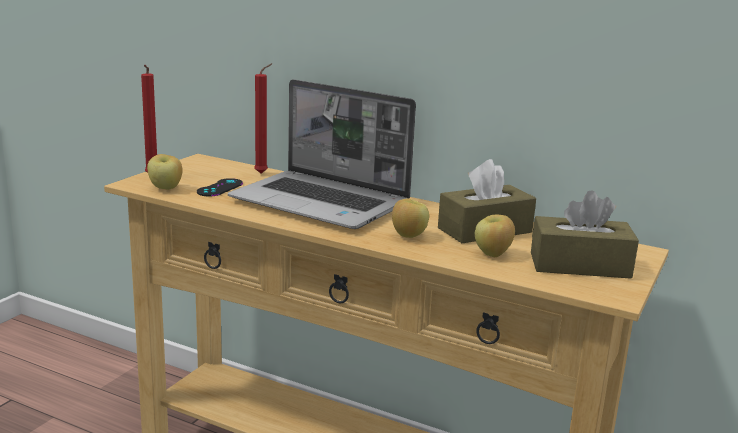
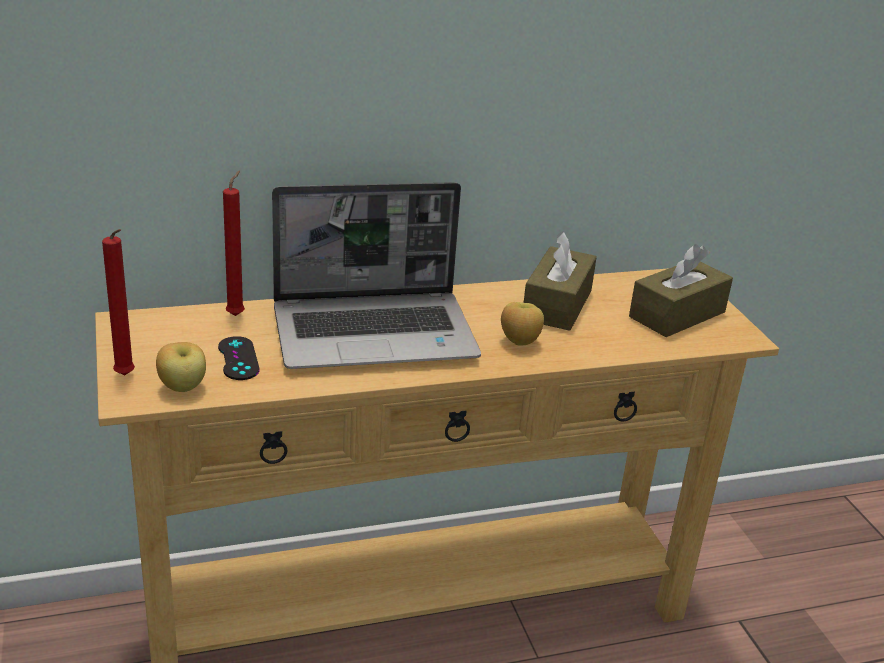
camera: 45 degrees left, 10 degrees up
apple [475,215,515,257] -> none

